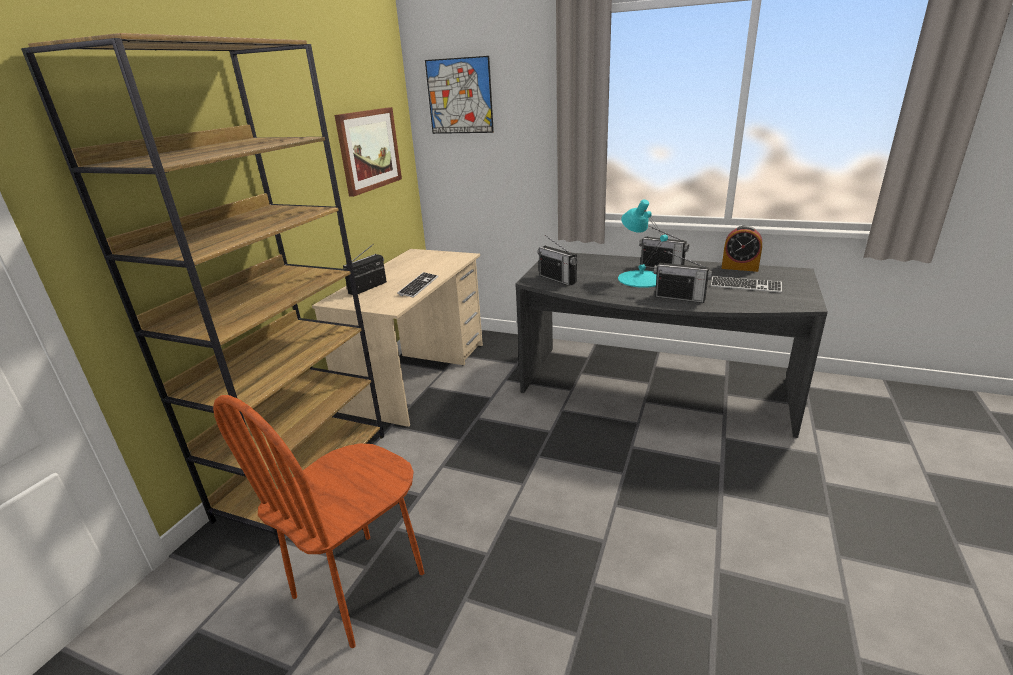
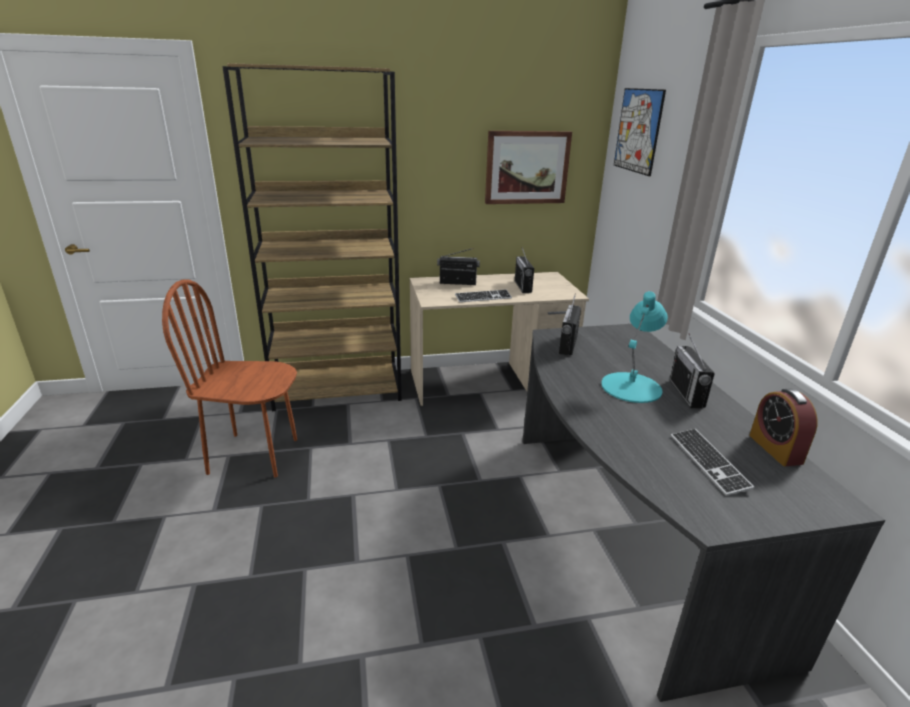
camera: 55 degrees right, 0 degrees up
radio [654,250,713,303] -> radio moved to [515,247,534,293]

